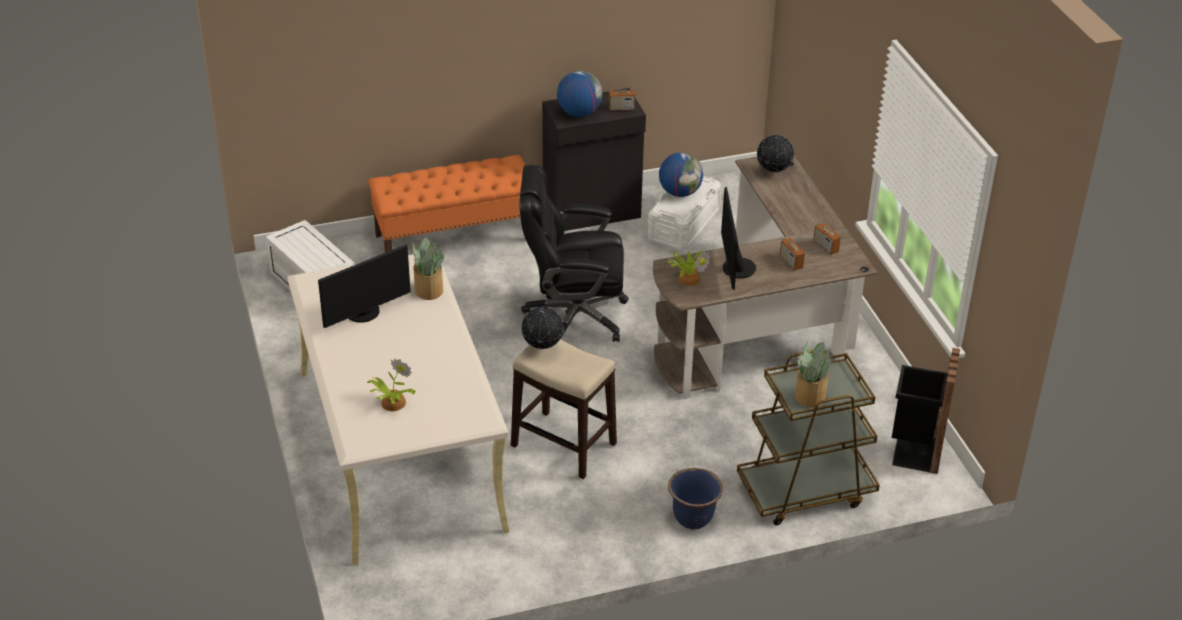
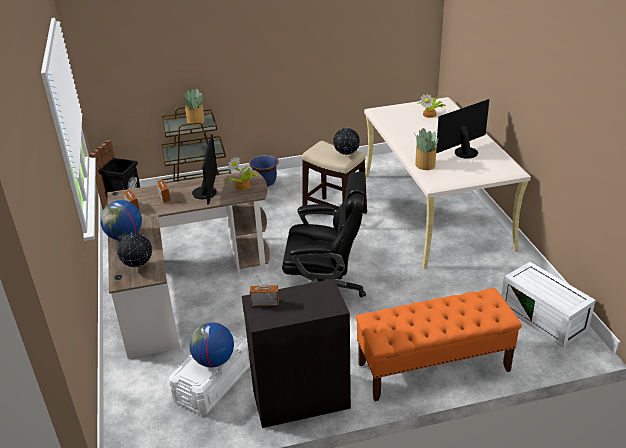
camera: 175 degrees left, 5 degrees down
globe [557,71,603,117] -> globe moved to [100,200,142,240]

